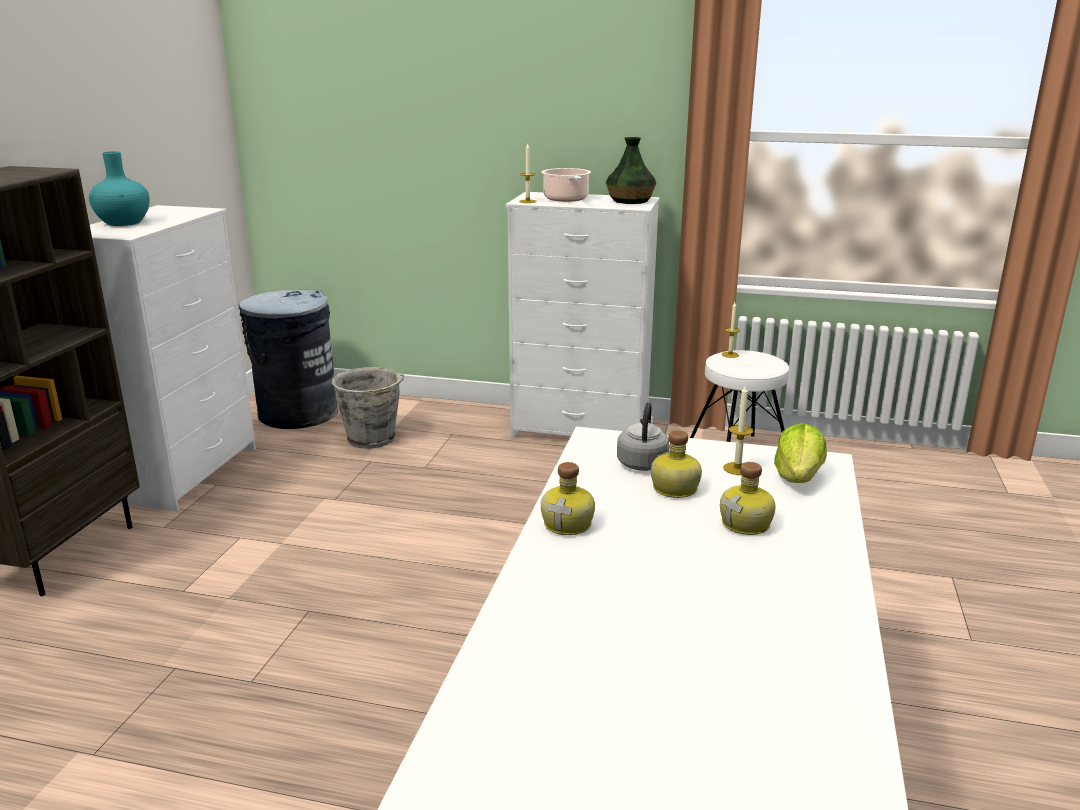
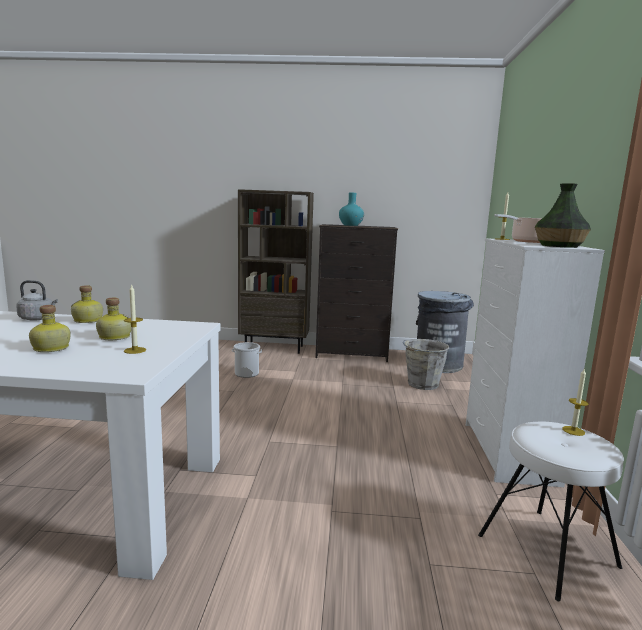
camera: 80 degrees right, 10 degrees down
white dresser [90,205,256,512] -> black dresser [315,224,398,362]
grey kettle [617,402,670,471] -> grey kettle moved to [16,280,58,321]
lettuce [774,423,827,483] -> none
none -> bucket [232,342,262,378]

